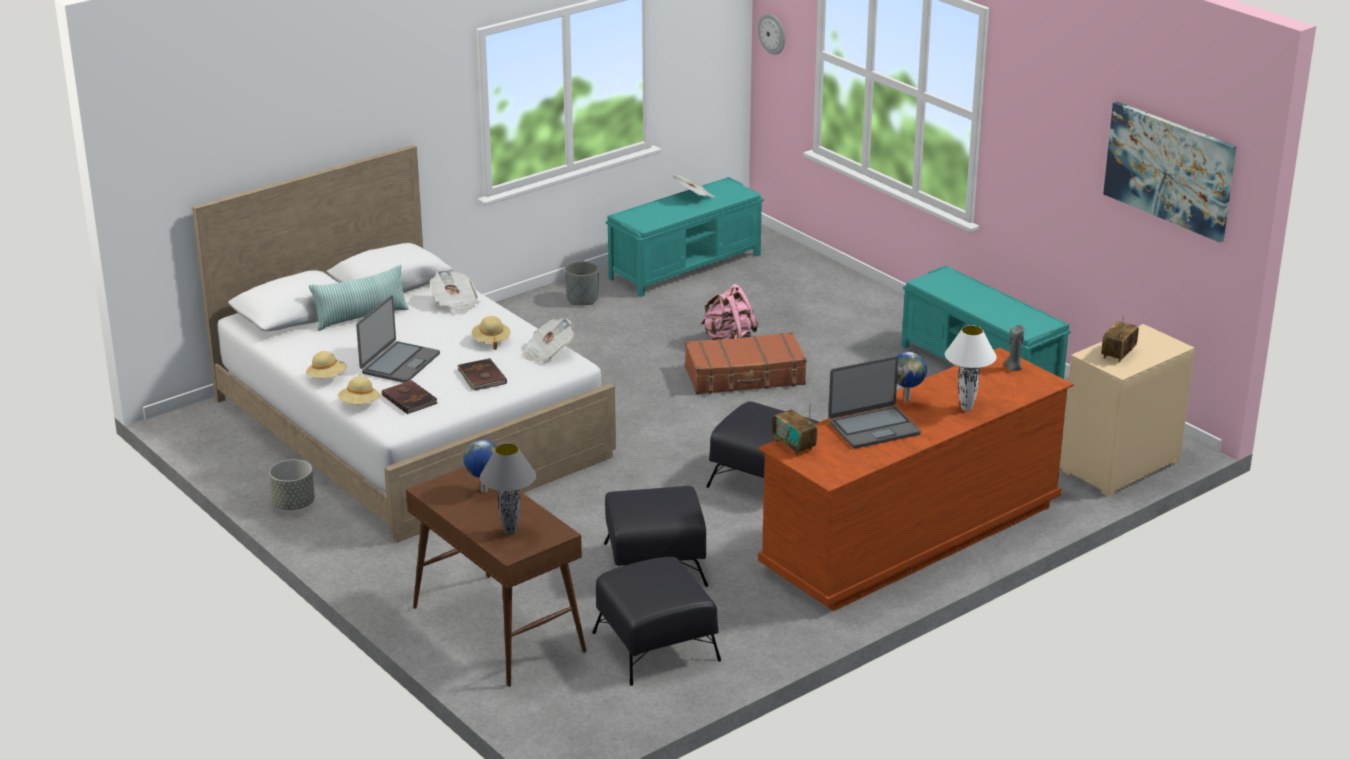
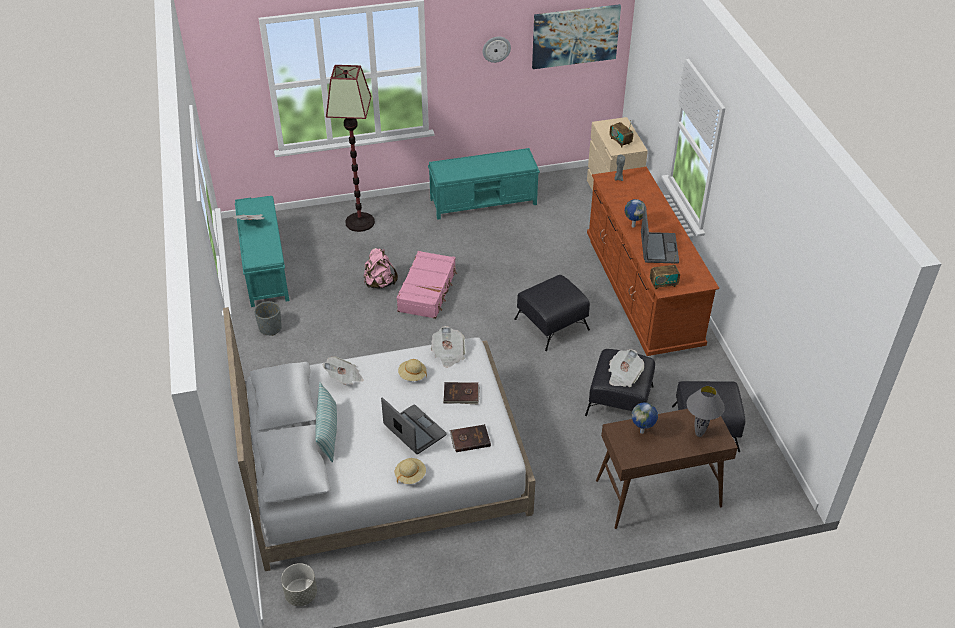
camera: 65 degrees left, 15 degrees up
grey planter [269,460,315,510] -> grey planter moved to [281,563,317,606]
beige hat [338,376,380,404] -> none
brown suitcase [685,332,807,394] -> pink suitcase [396,251,457,319]
wall clock [758,14,785,55] -> wall clock moved to [483,37,511,63]
white table lamp [945,325,997,411] -> none
none -> floor lamp [326,65,375,232]
none -> newspaper [608,349,644,387]

